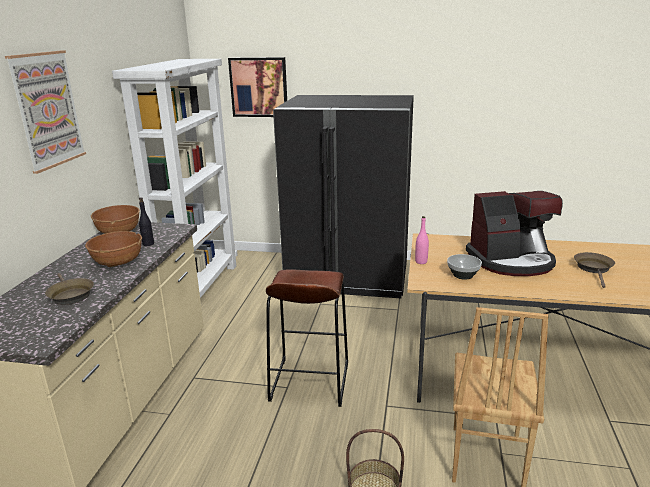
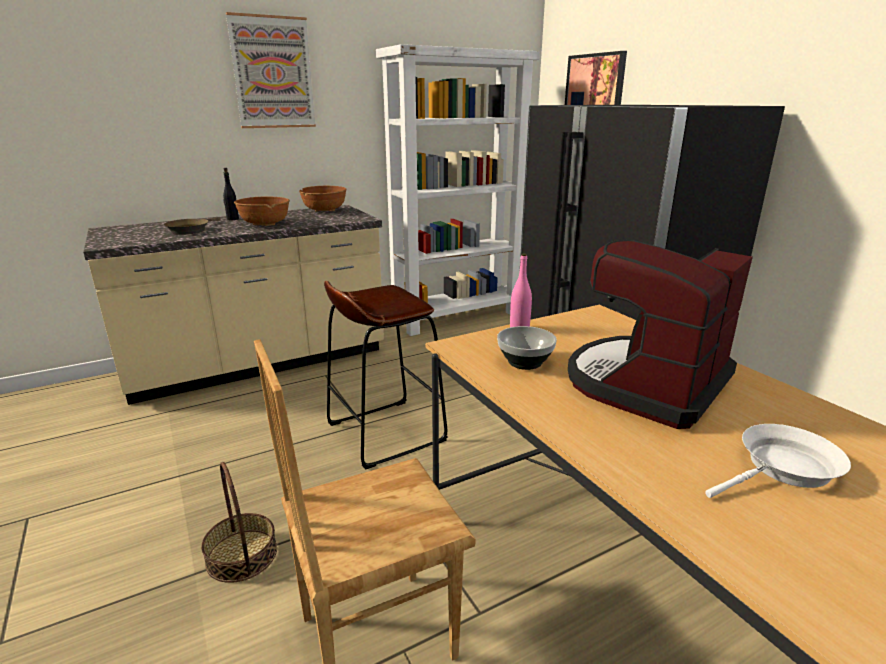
camera: 50 degrees right, 0 degrees up
black bottle [139,197,154,246] -> black bottle moved to [223,168,239,220]
coffee machine [466,191,563,276] -> coffee machine turned 90 degrees clockwise [568,240,753,429]
brown frying pan [574,252,615,288] -> white frying pan [705,424,851,498]

